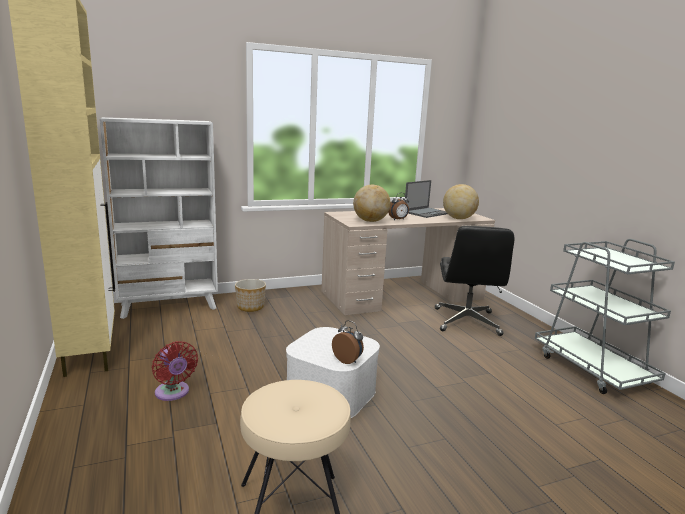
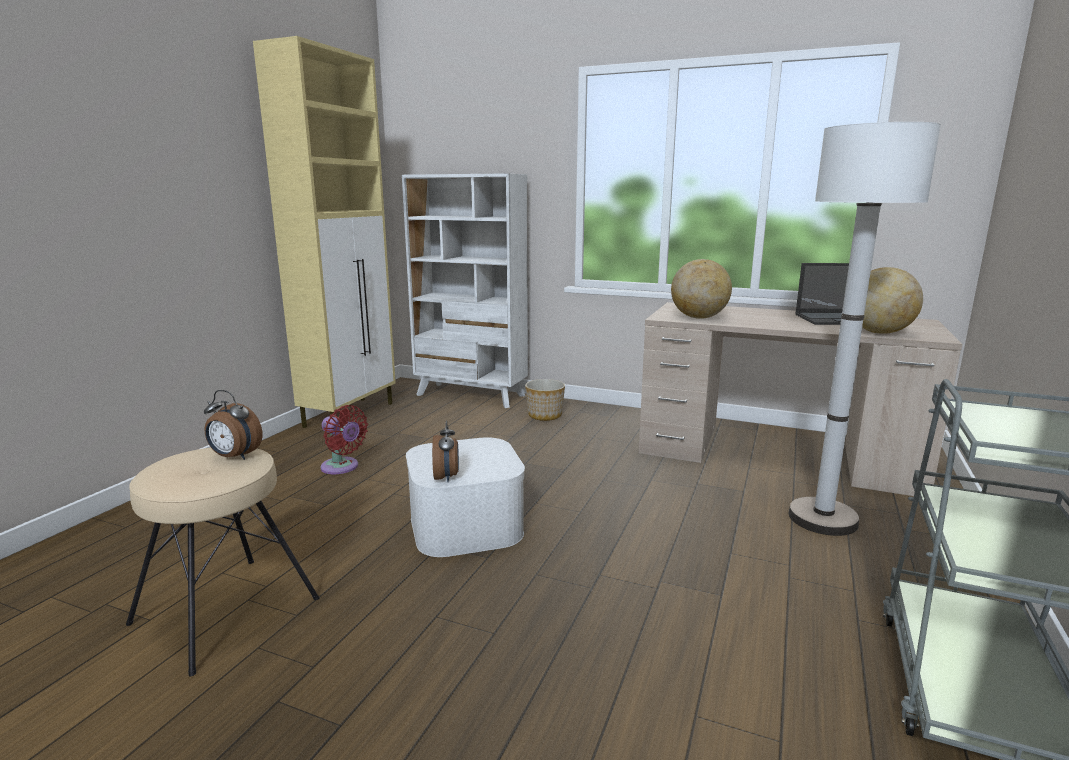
camera: 45 degrees right, 0 degrees up
red fan [152,341,198,401] -> red fan turned 60 degrees counterclockwise [320,405,368,474]
alarm clock [388,193,409,220] -> alarm clock moved to [204,390,262,460]
black office chair [435,226,514,336] -> white floor lamp [789,122,941,536]

